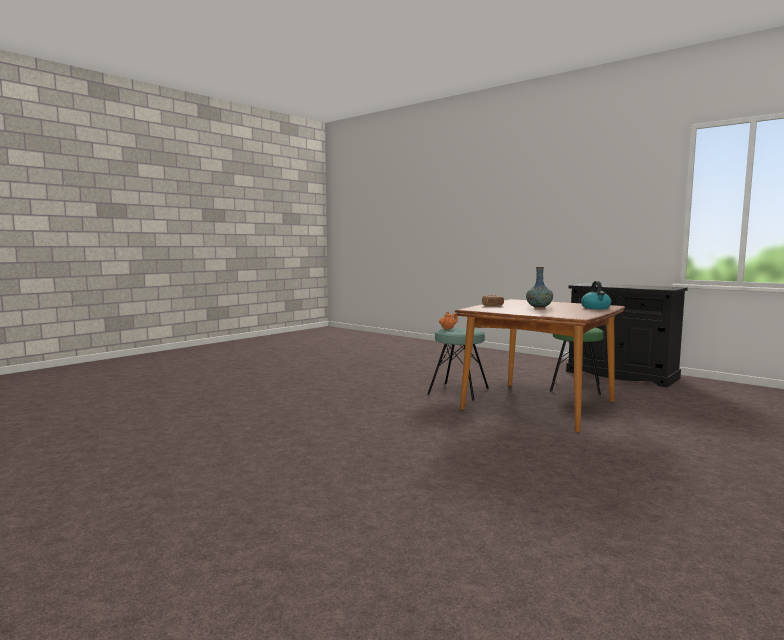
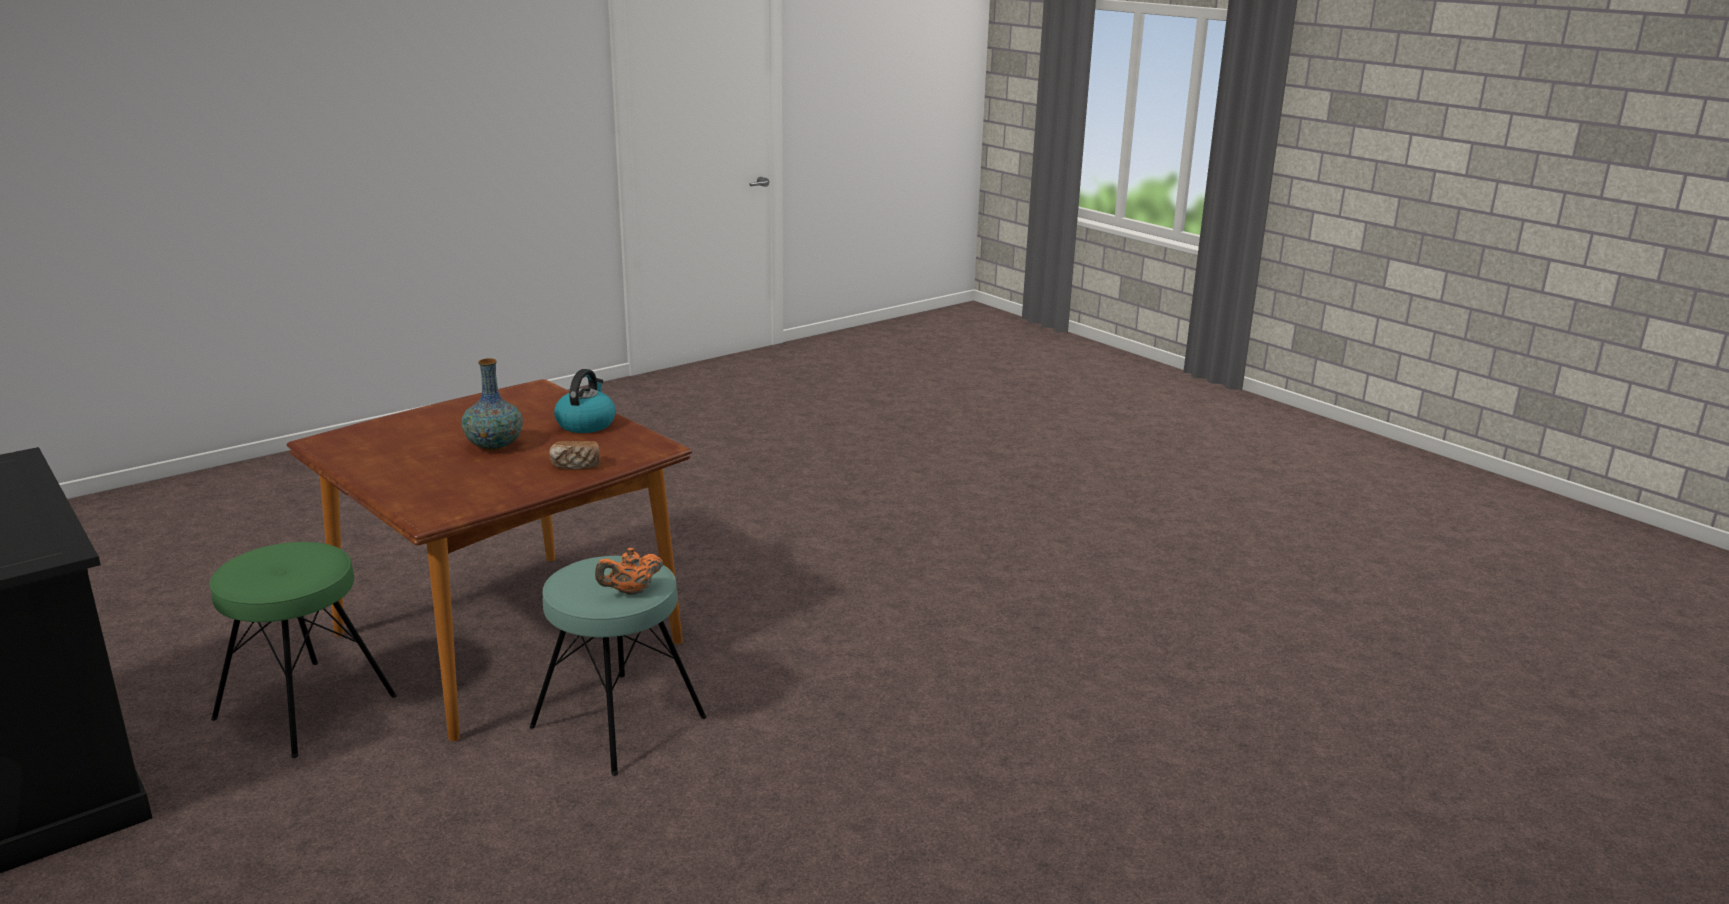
camera: 170 degrees left, 15 degrees up
kettle [581,281,611,309] -> kettle moved to [554,369,615,433]

